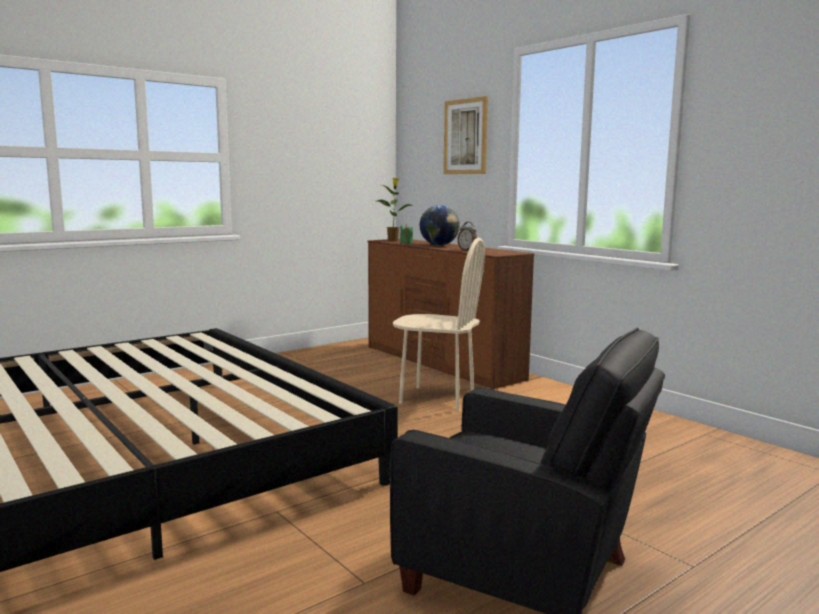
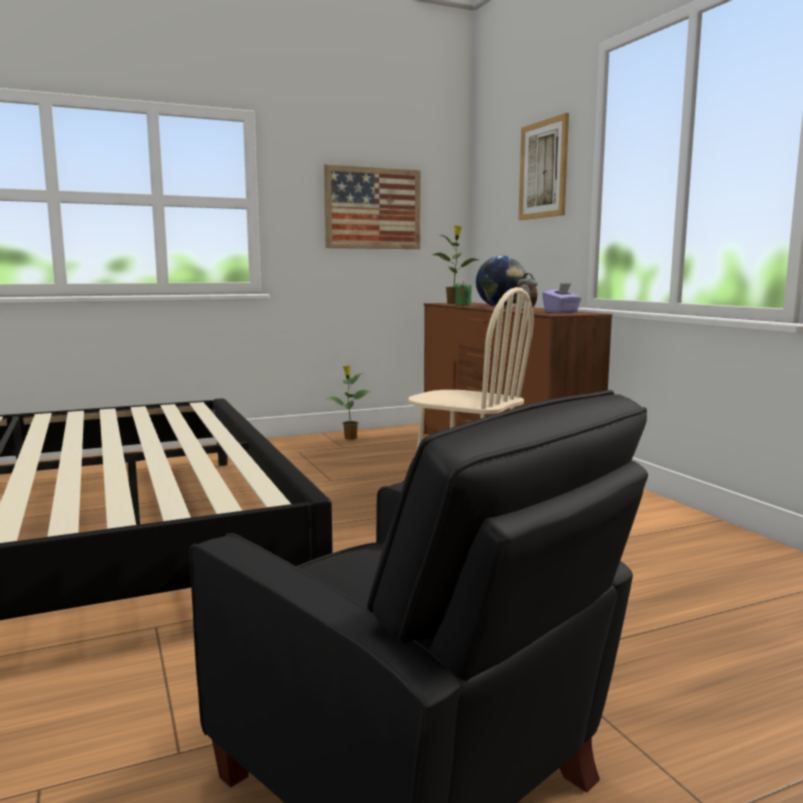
camera: 15 degrees right, 0 degrees up
none -> picture [324,164,421,249]
none -> potted plant [326,365,372,440]
none -> purple tissue box [542,283,582,313]

